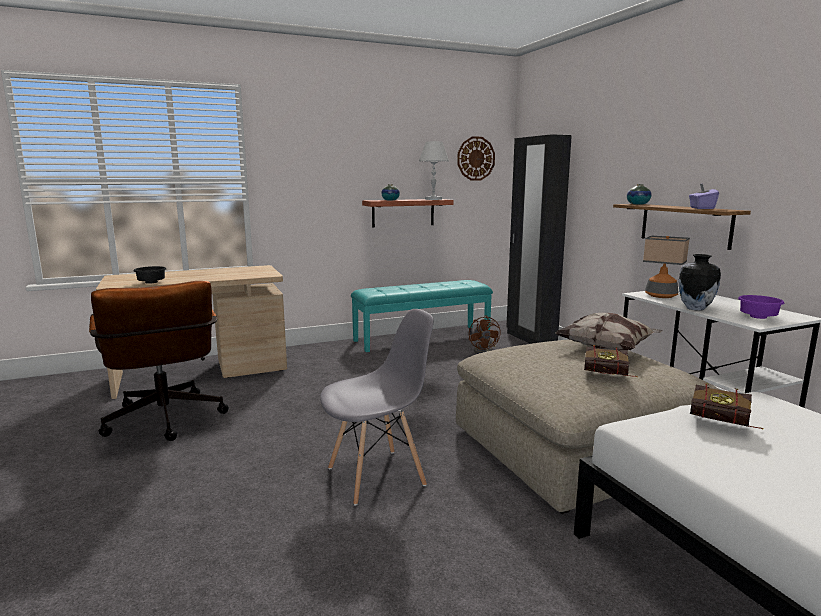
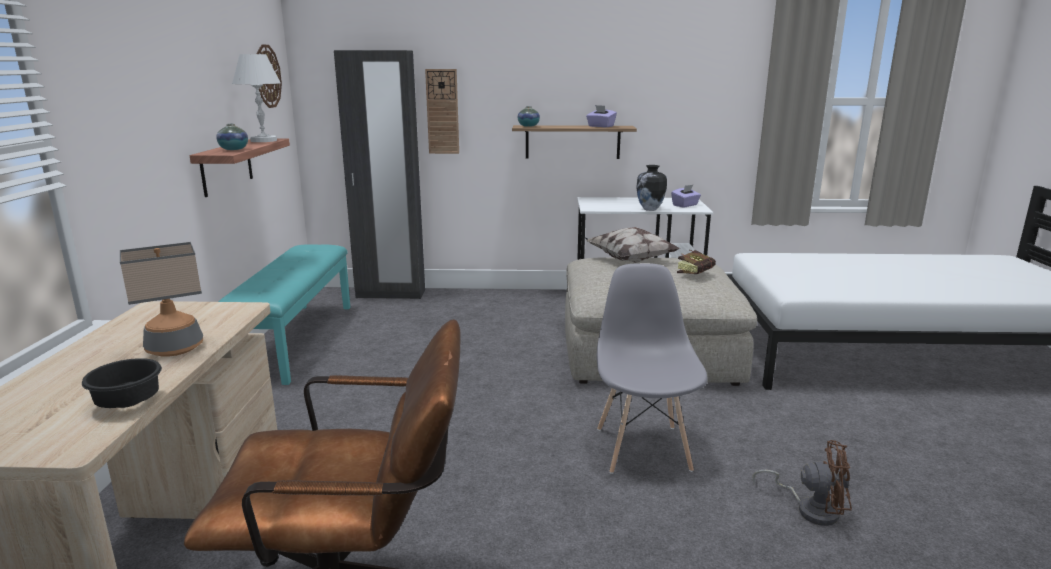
camera: 65 degrees left, 5 degrees up
brown fan [469,315,501,354] -> brown fan moved to [752,440,852,526]
table lamp [643,235,690,298] -> table lamp moved to [120,242,203,357]
book [690,383,763,429] -> none
purple bowl [738,295,784,319] -> purple tissue box [671,185,701,208]
none -> wall clock [425,69,459,154]

